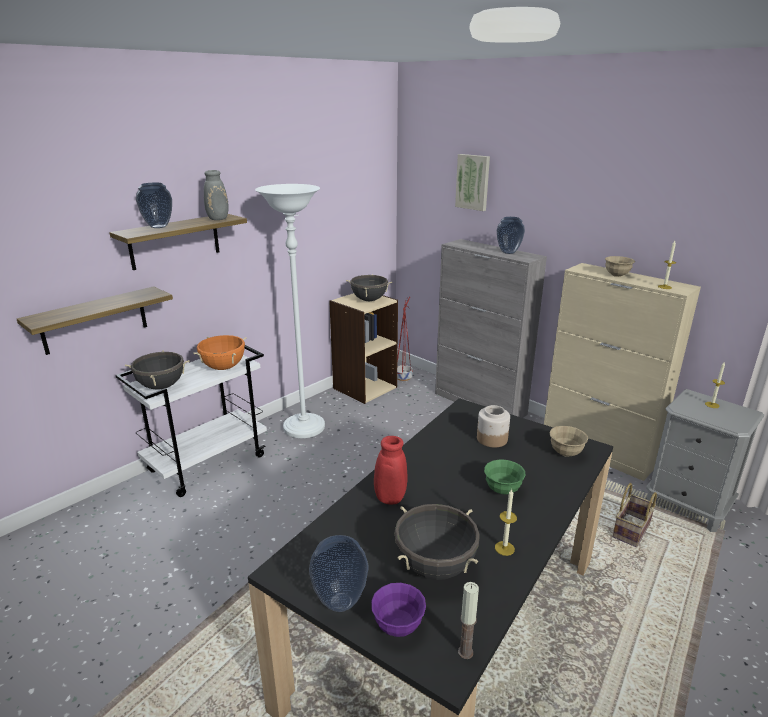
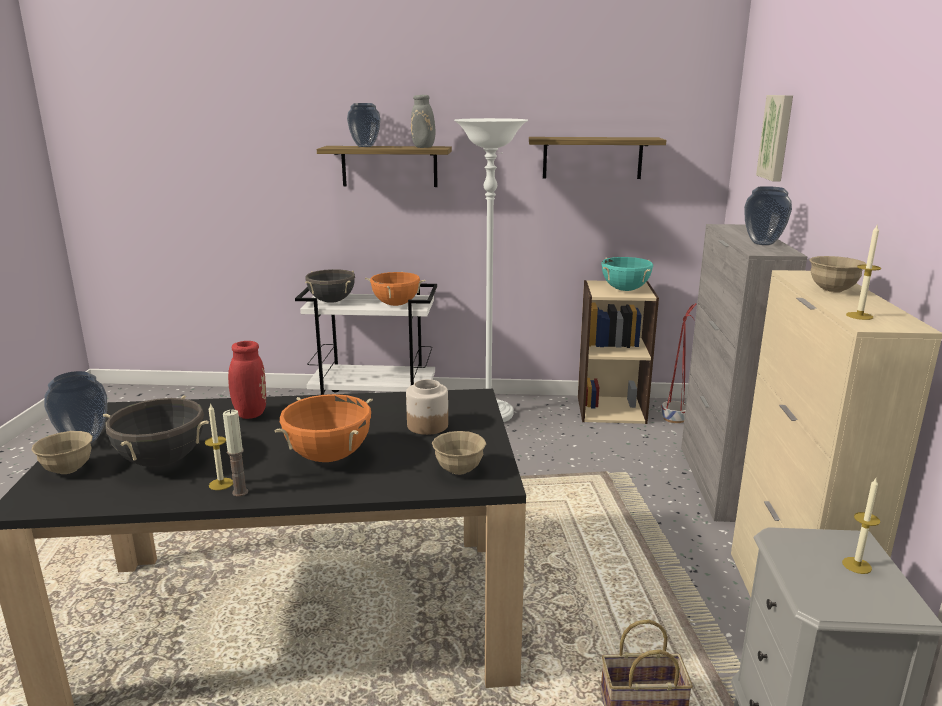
camera: 50 degrees right, 5 degrees down
shelf [17,286,173,355] -> shelf moved to [529,137,666,179]
black cooking pot [346,274,392,301] -> turquoise cooking pot [601,257,653,291]
purple bowl [371,583,426,637] -> beige bowl [31,431,93,474]
candle [458,582,479,659] -> candle moved to [223,410,248,496]
green bowl [484,459,525,495] -> orange cooking pot [274,394,373,462]

